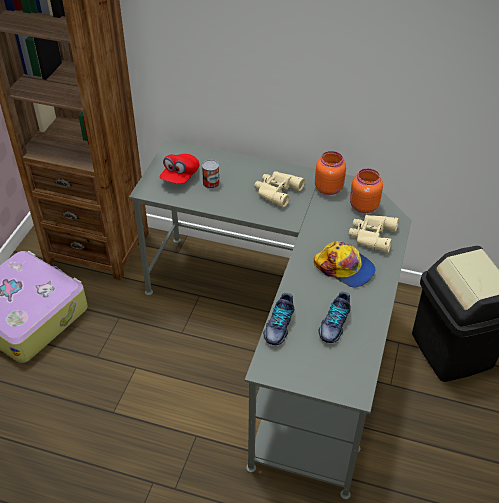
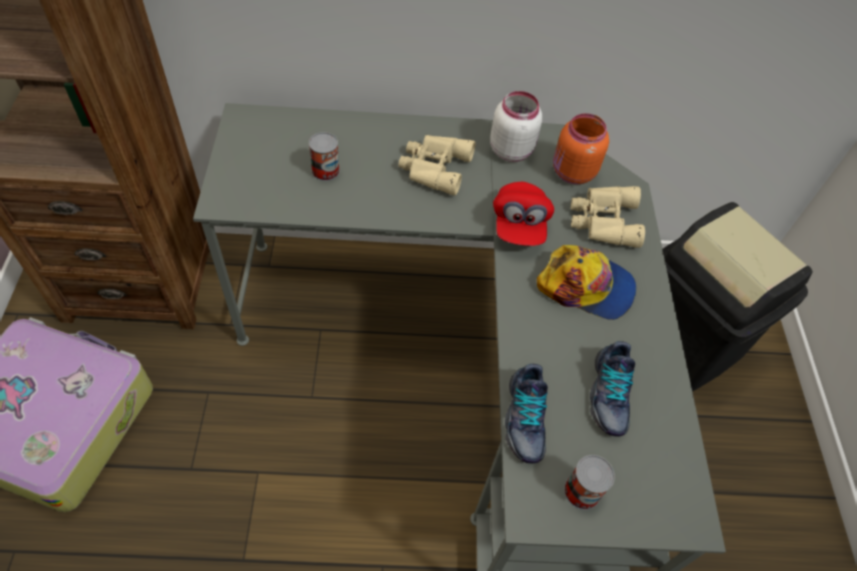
camera: 20 degrees left, 10 degrees up
red cap [160,154,199,184] -> red cap moved to [493,182,554,246]
orange jar [315,151,346,195] -> white jar [490,91,542,162]
none -> can [564,455,615,510]

